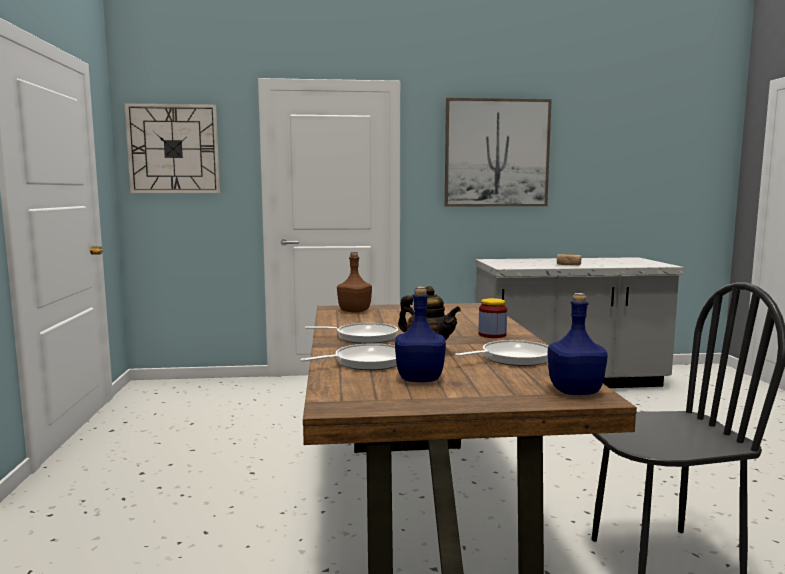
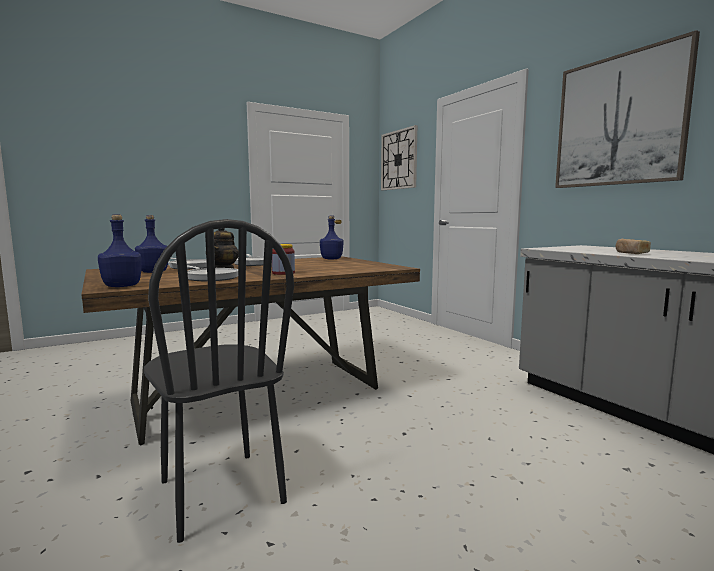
camera: 65 degrees right, 0 degrees up
brown bottle [337,252,372,313] -> blue bottle [320,216,343,259]

